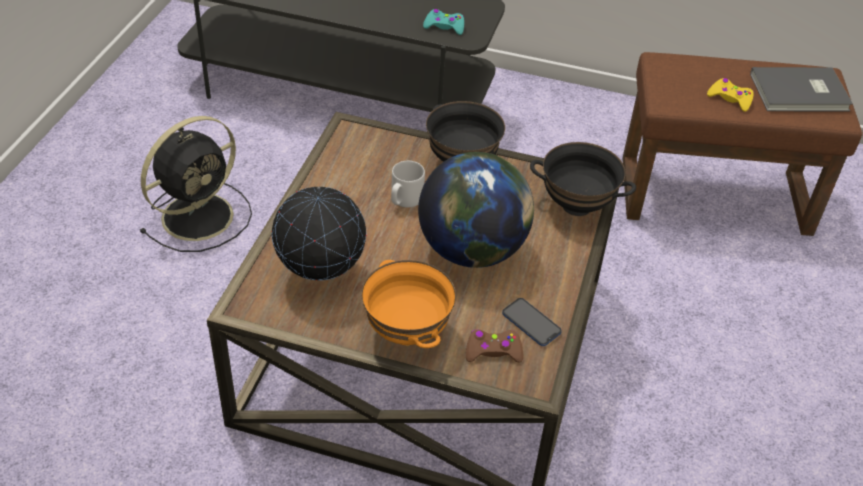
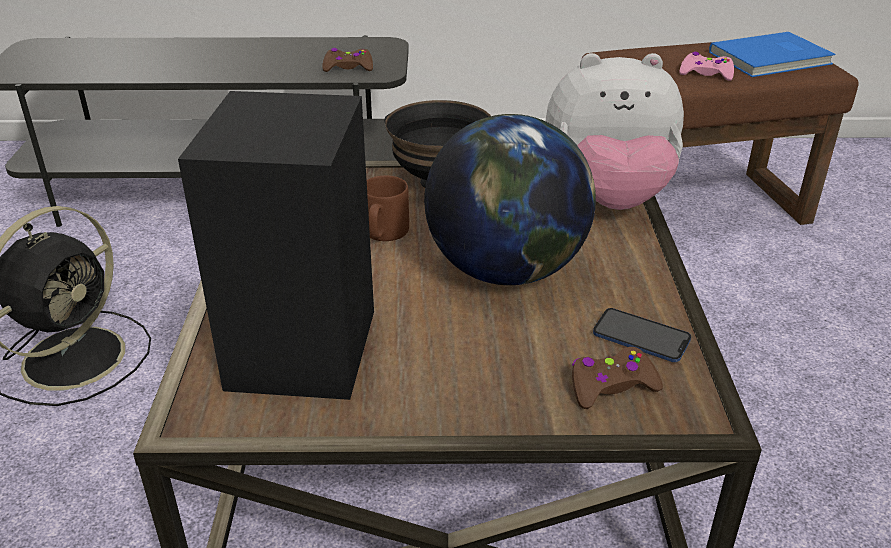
camera: 15 degrees left, 10 degrees down
globe [272,187,367,281] -> black speaker [178,91,374,400]
orange bowl [362,260,456,348] -> none
grey mug [391,161,425,208] -> brown mug [367,176,409,241]
turquoise game controller [423,9,464,35] -> brown game controller [322,48,373,72]
black bowl [530,142,636,216] -> plush toy [546,53,684,210]
yellow game controller [707,78,754,112] -> pink game controller [680,52,734,81]
grey book [750,67,853,111] -> blue book [709,32,835,77]

